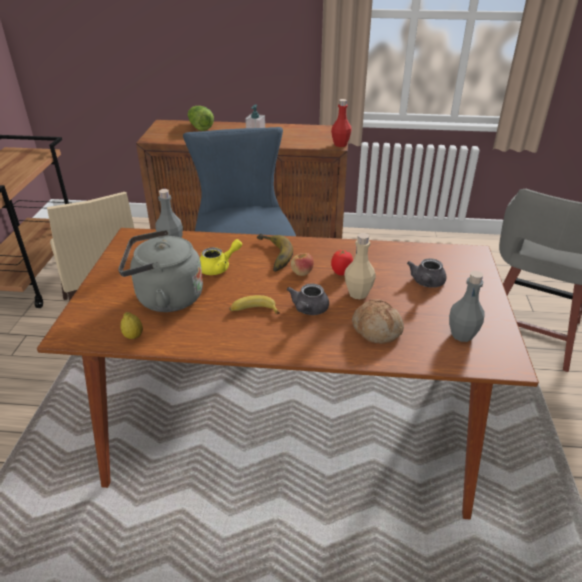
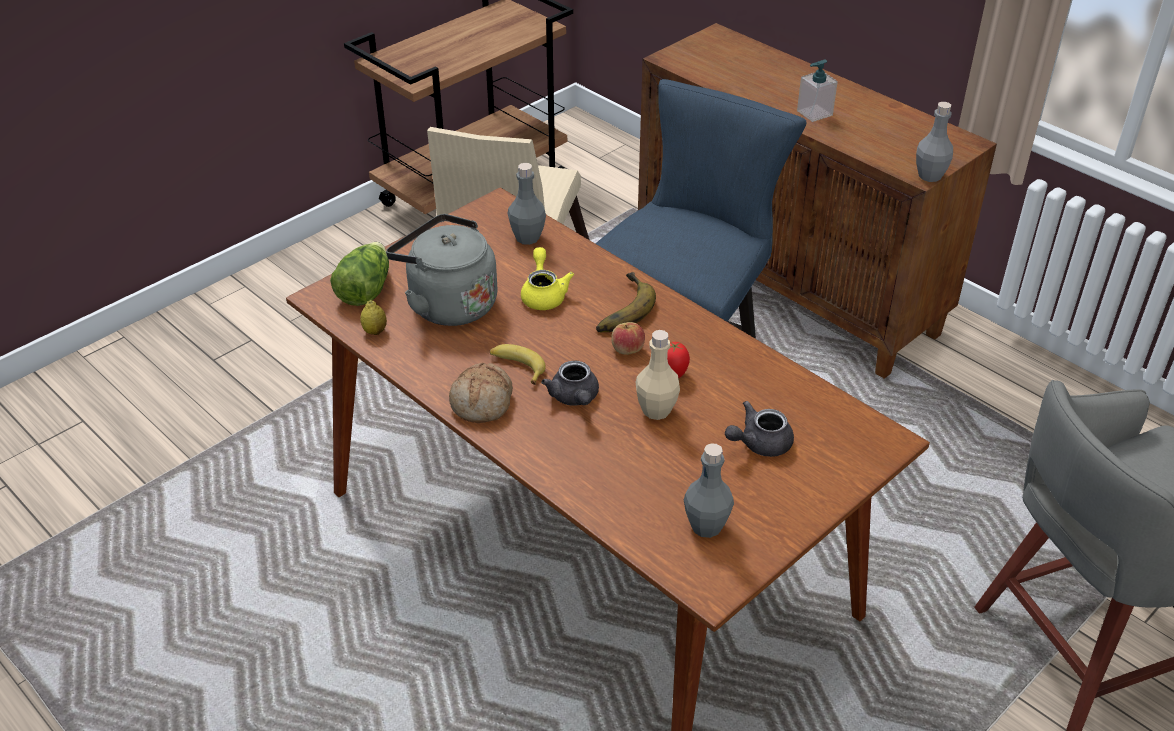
camera: 40 degrees right, 5 degrees up
lettuce [188,106,214,131] -> lettuce moved to [330,242,389,306]
yellow teapot [200,239,242,275] -> yellow teapot turned 105 degrees counterclockwise [521,247,574,310]
grey teapot [287,283,329,315] -> grey teapot turned 75 degrees counterclockwise [541,361,599,406]
red bottle [331,99,352,147] -> grey bottle [916,102,953,182]
bread [352,299,404,344] -> bread moved to [449,363,513,423]

